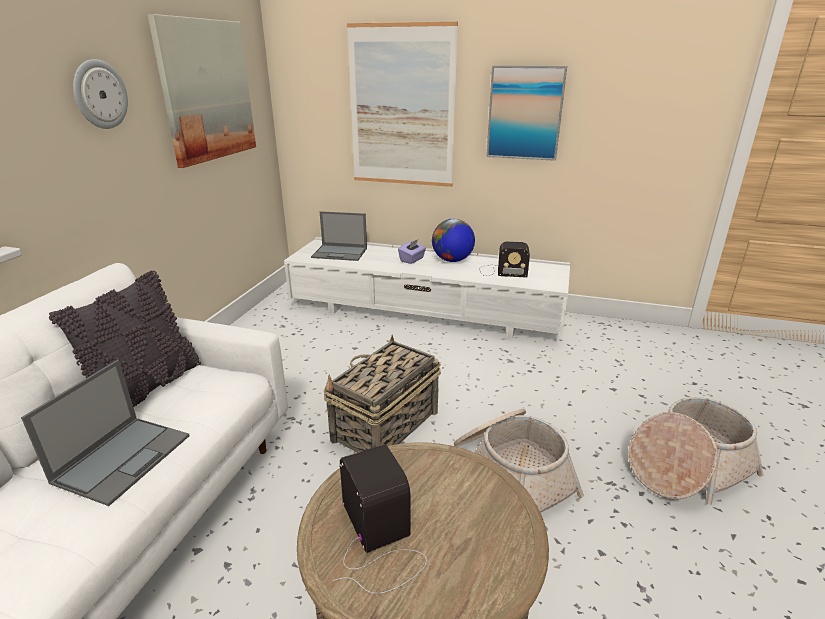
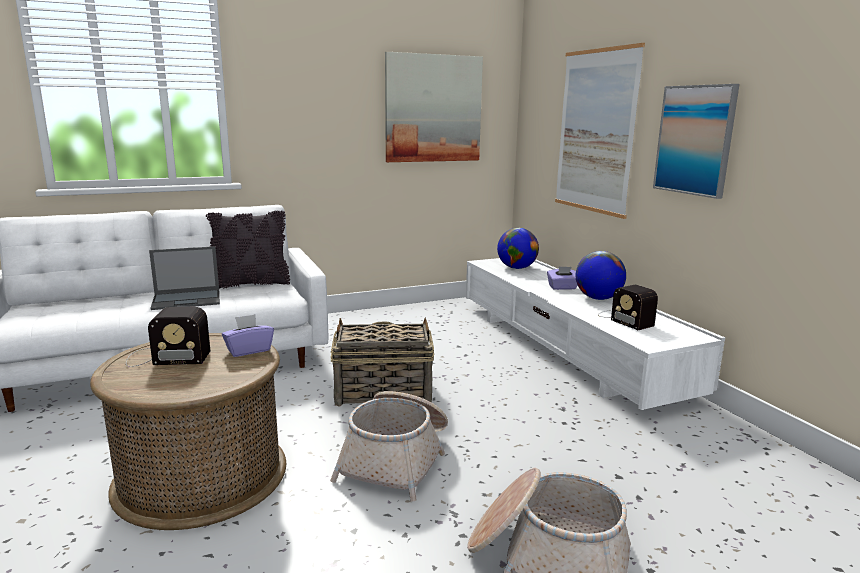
camera: 50 degrees right, 10 degrees down
wall clock [73,59,128,129] -> none
laptop [311,211,367,261] -> globe [497,228,539,269]
radio [332,445,427,594] -> radio turned 60 degrees clockwise [126,307,210,367]
none -> purple tissue box [222,314,274,357]

